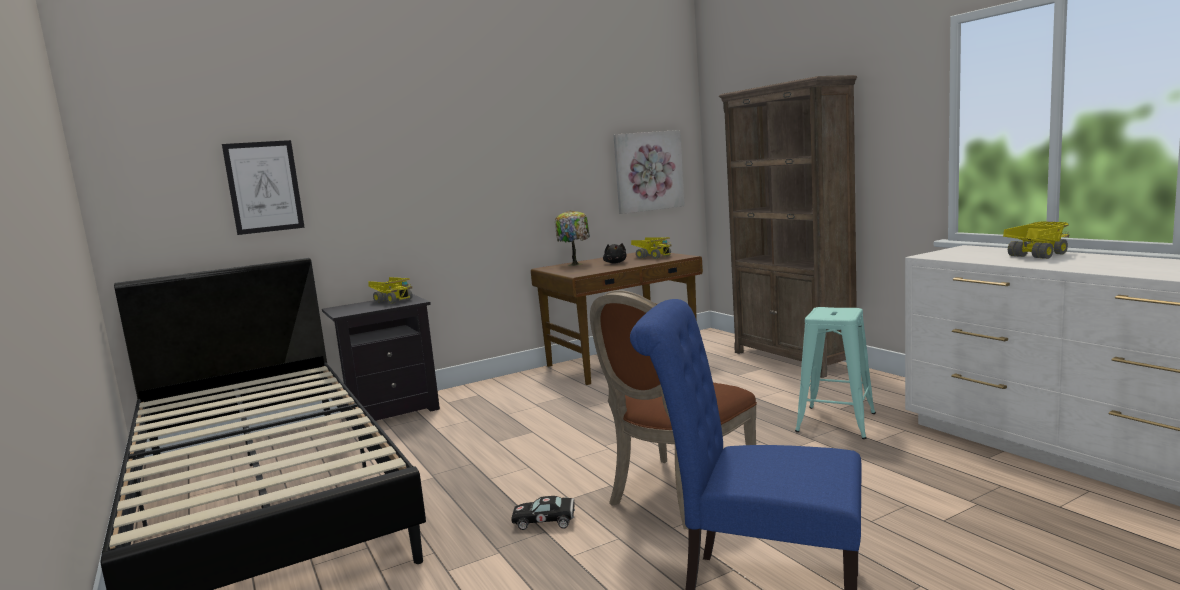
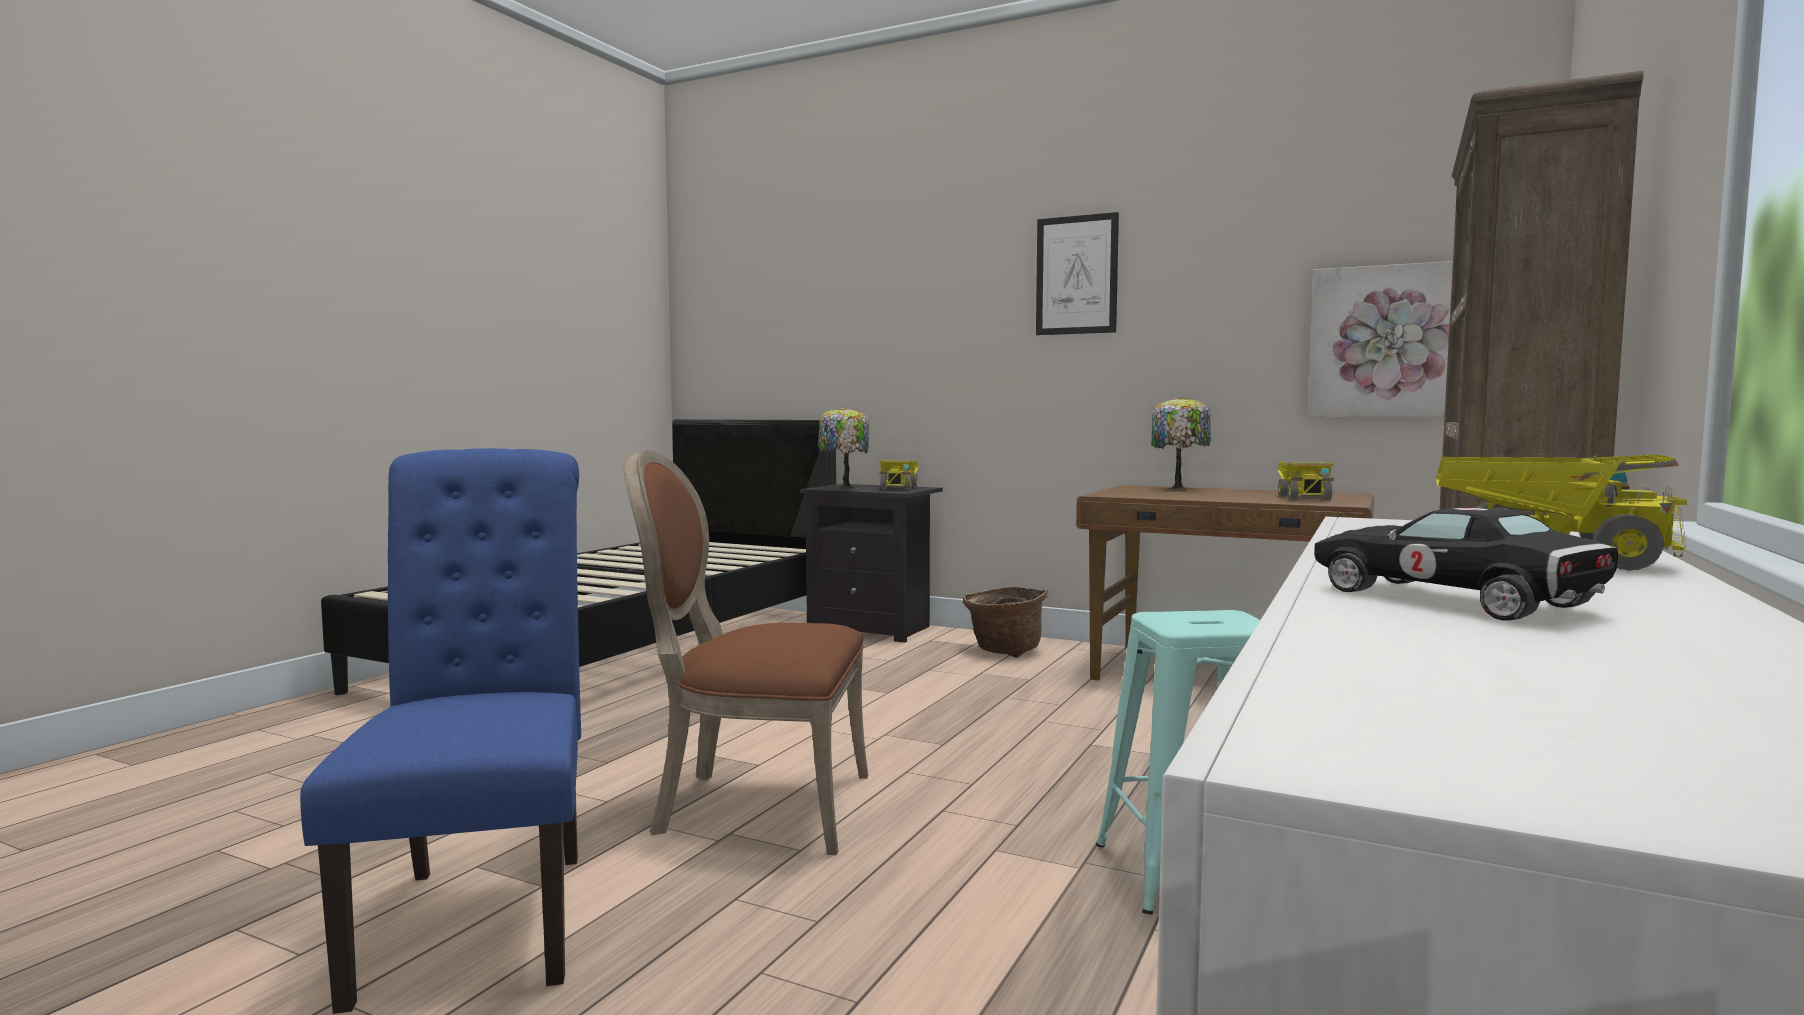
camera: 55 degrees right, 5 degrees down
picture [222,140,305,235] -> picture moved to [1036,212,1119,335]
black toy car [511,496,575,530] -> black toy car moved to [1314,507,1618,621]
black plush toy [603,243,627,264] -> none
none -> table lamp [818,407,869,490]
none -> basket [963,587,1049,658]

